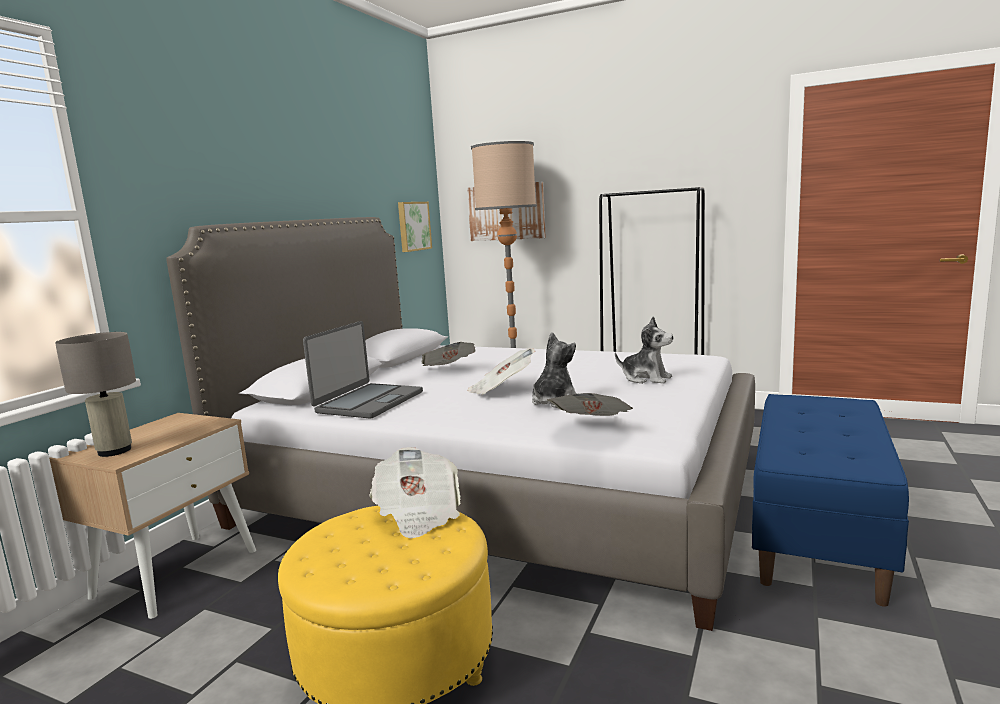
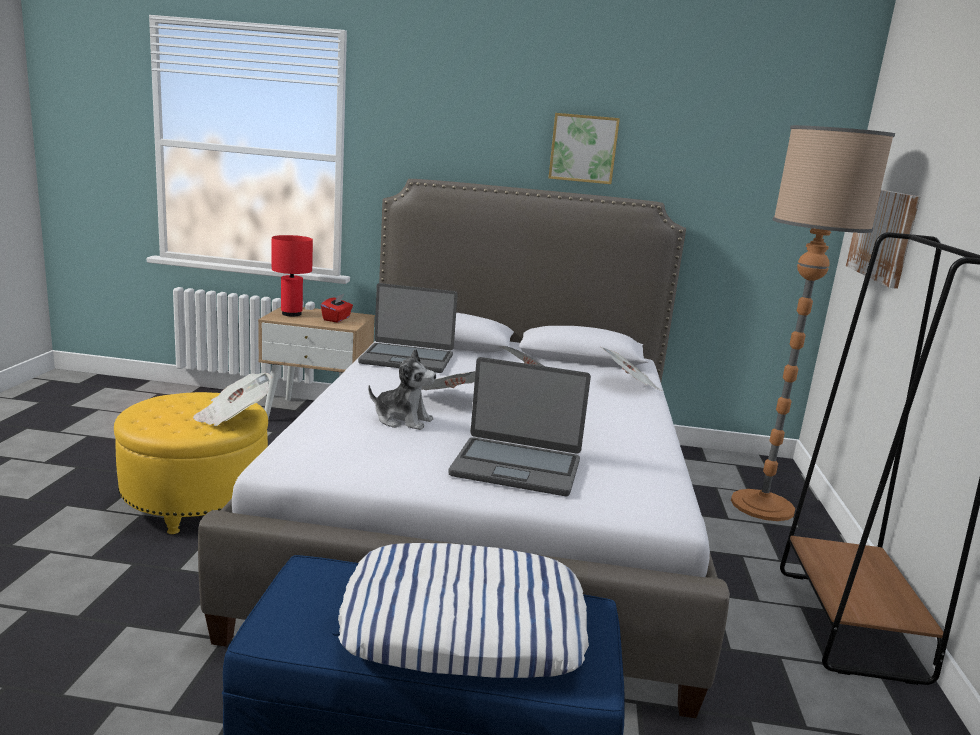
camera: 70 degrees right, 5 degrees up
grey table lamp [55,332,136,457] -> red table lamp [271,235,313,317]
picture [398,202,432,252] -> picture moved to [548,113,620,184]
newspaper [547,393,633,416] -> newspaper moved to [601,347,662,391]
plush toy [615,317,673,384] -> laptop [448,357,591,496]
none -> red tissue box [321,294,353,322]
none -> pillow [338,543,589,678]

